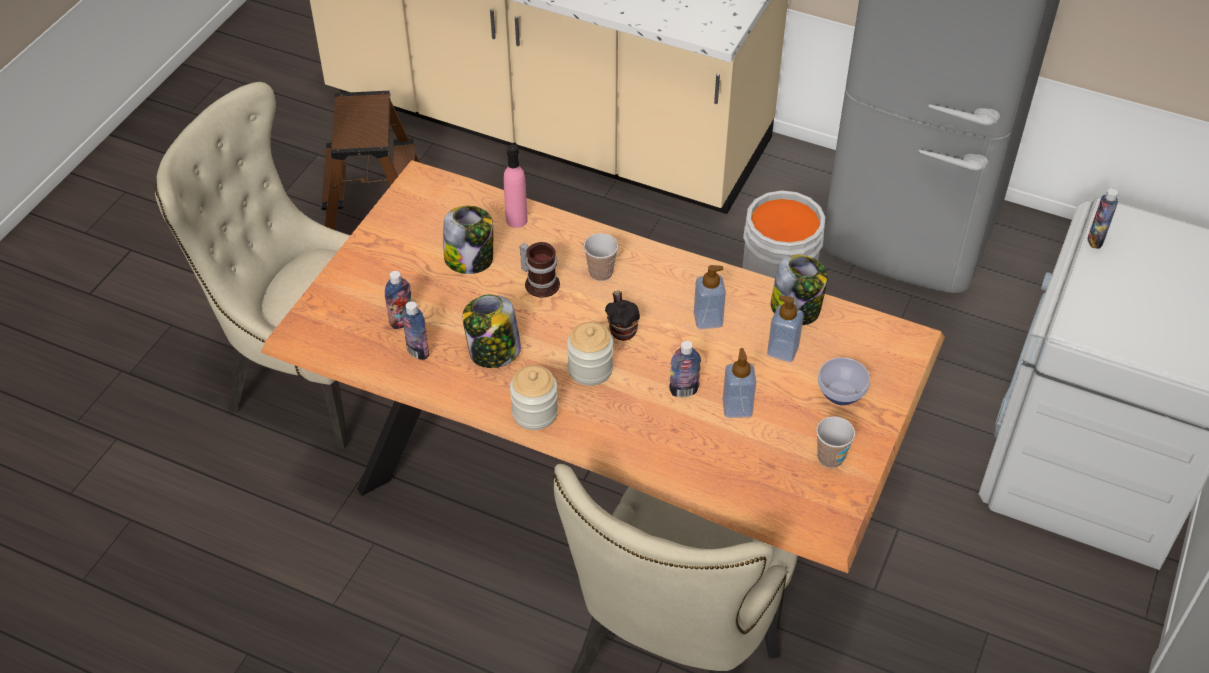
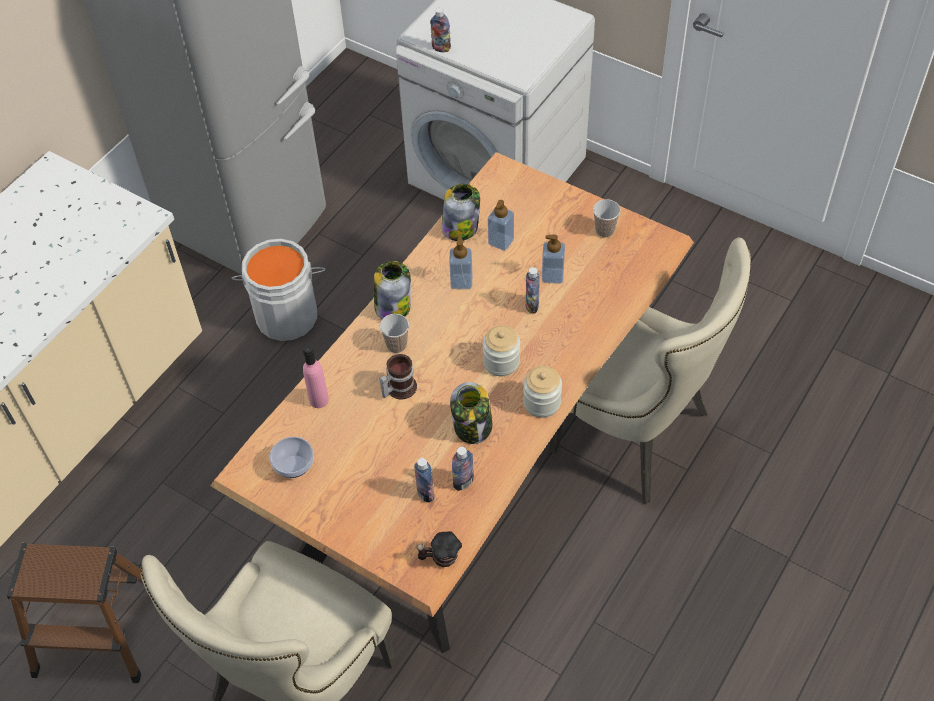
camera: 80 degrees left, 5 degrees up
jar [443,206,493,274] -> jar moved to [374,261,411,319]
mug [605,290,640,341] -> mug moved to [417,531,462,567]
bowl [818,357,870,405] -> bowl moved to [270,437,314,478]

